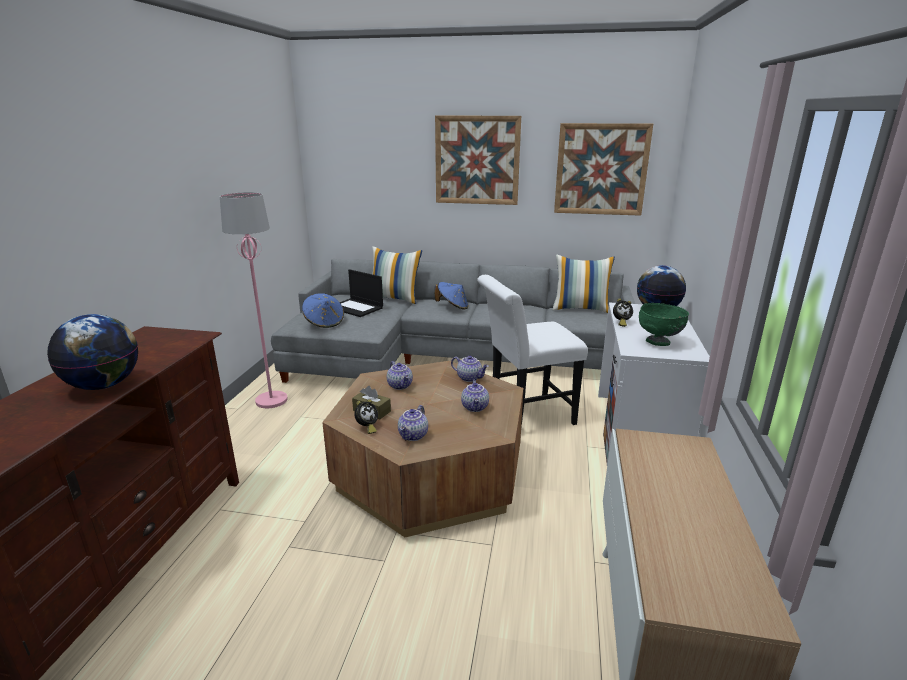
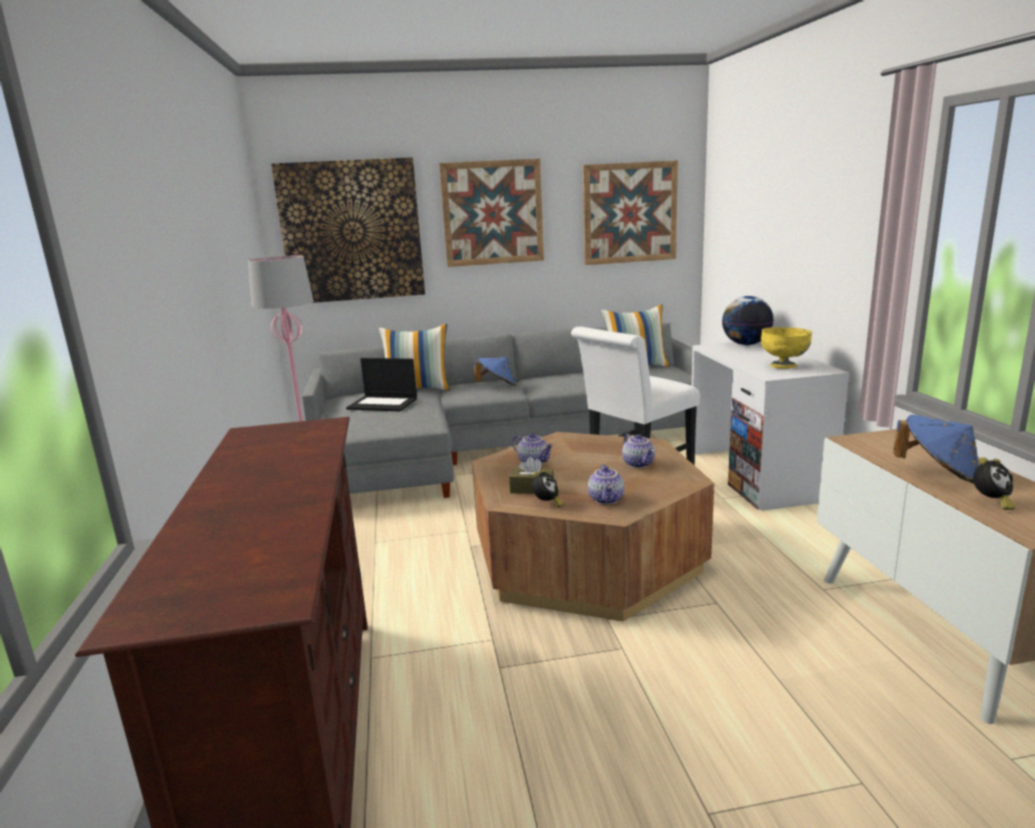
camera: 20 degrees left, 5 degrees down
globe [47,314,138,390] -> none
blue hat [302,293,344,328] -> blue hat moved to [893,415,979,483]
teapot [451,356,489,382] -> none
alarm clock [613,298,633,327] -> alarm clock moved to [973,457,1016,510]
green bowl [639,303,689,346] -> yellow bowl [761,327,812,369]
none -> picture [271,157,425,303]

